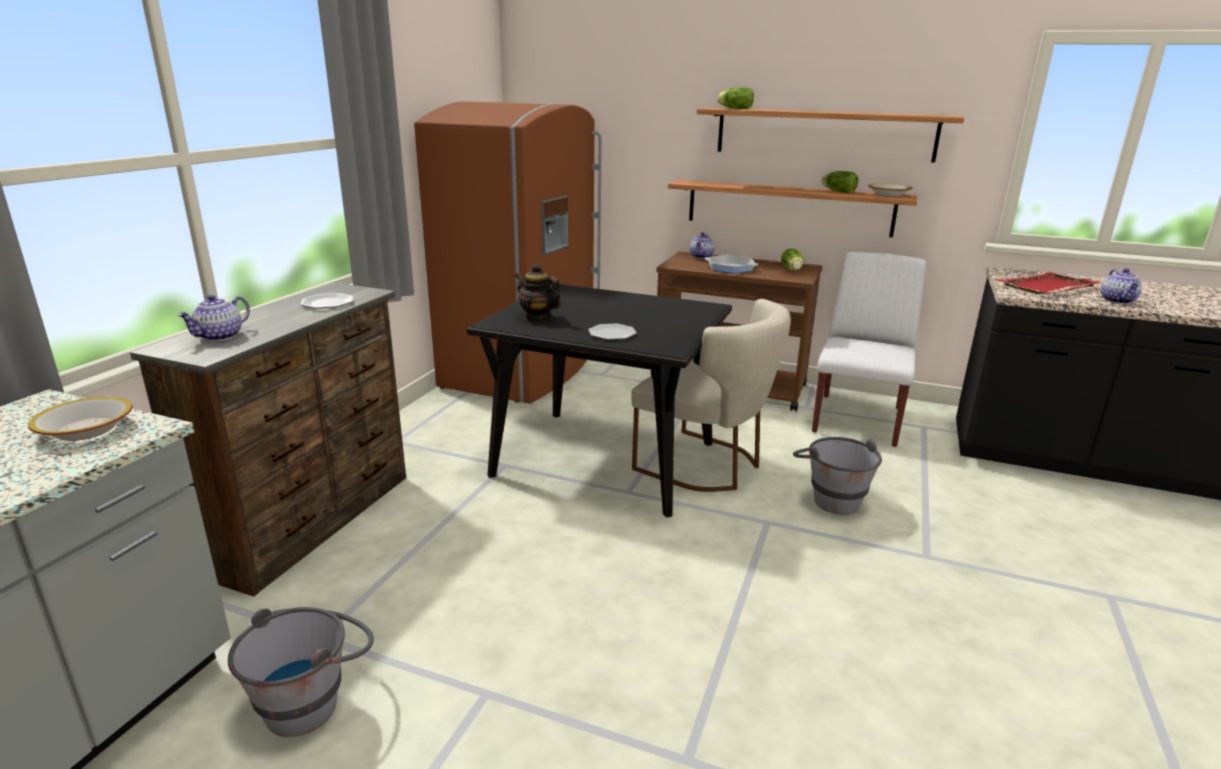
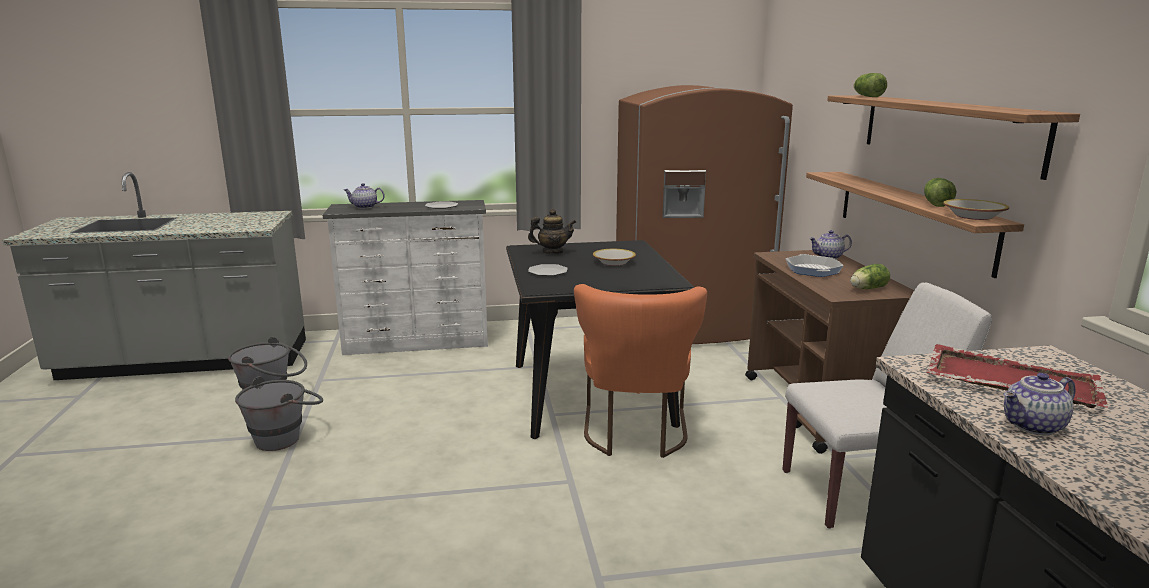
camera: 60 degrees right, 5 degrees down
bowl [28,396,132,441] -> bowl moved to [593,249,636,266]
brown dresser [130,283,406,597] -> white dresser [323,200,488,355]
teapot [515,264,561,322] -> teapot turned 75 degrees clockwise [528,209,576,254]
beige chair [631,299,791,492] -> orange chair [574,284,707,458]
grey bucket [793,437,882,515] -> grey bucket moved to [235,377,323,451]

